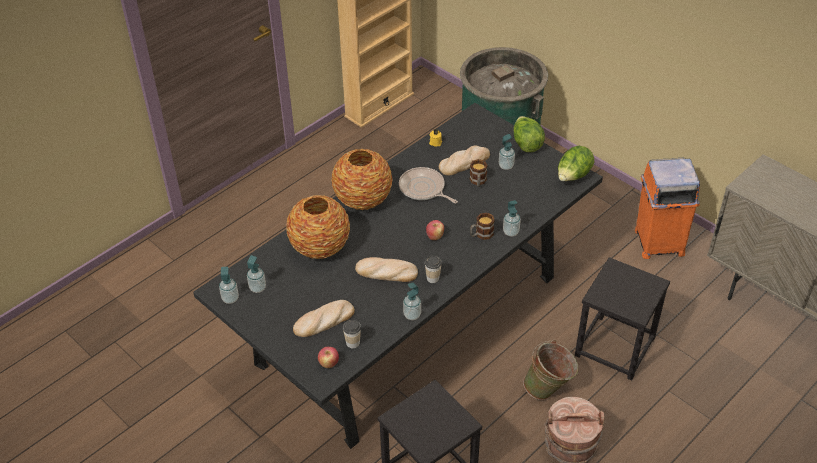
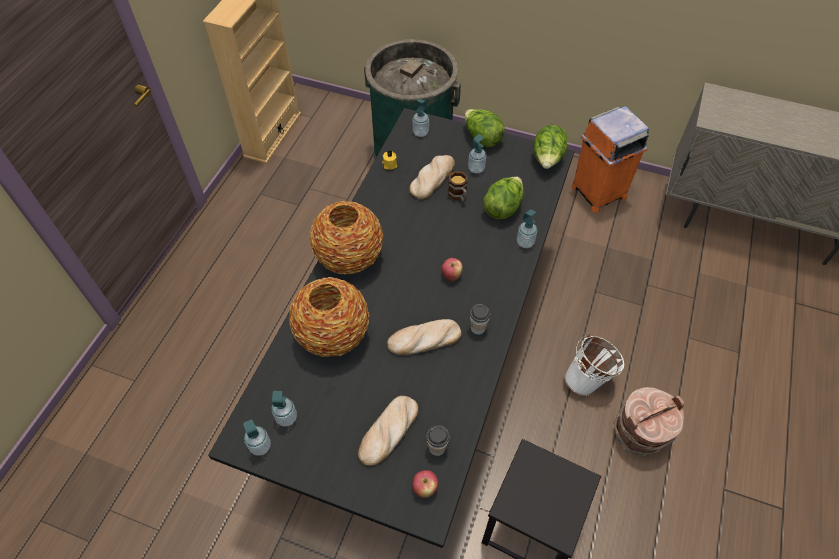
camera: 25 degrees left, 10 degrees up
frying pan [399,167,458,203] -> none
soap dispenser [403,283,421,320] -> soap dispenser moved to [413,99,429,137]
mug [470,213,495,240] -> none
green bucket [523,340,578,400] -> white bucket [564,333,624,396]
black stool [575,257,670,381] -> none
none -> lettuce [483,177,524,219]

